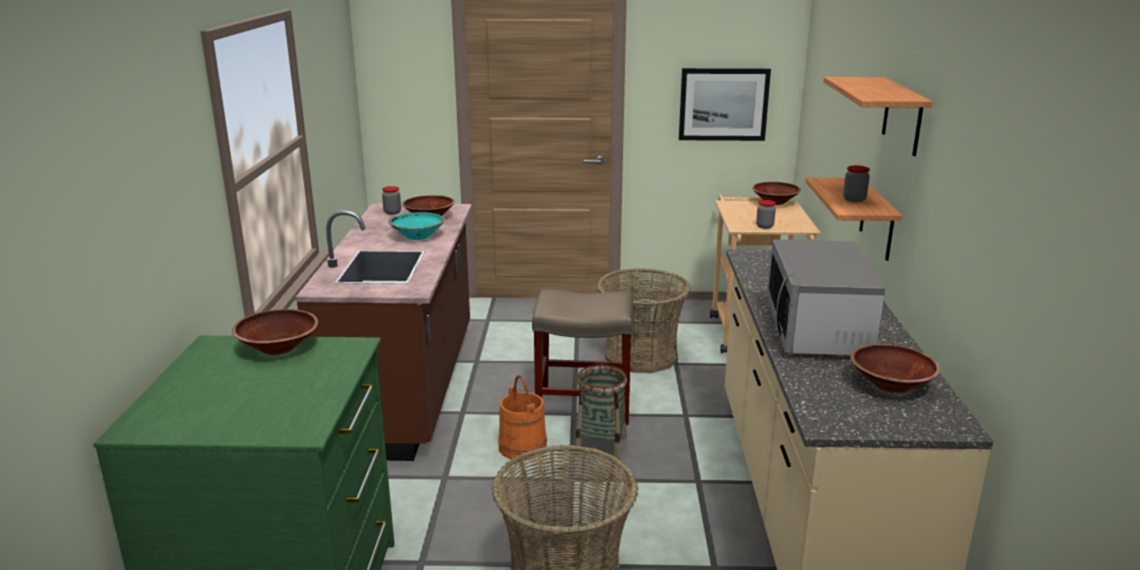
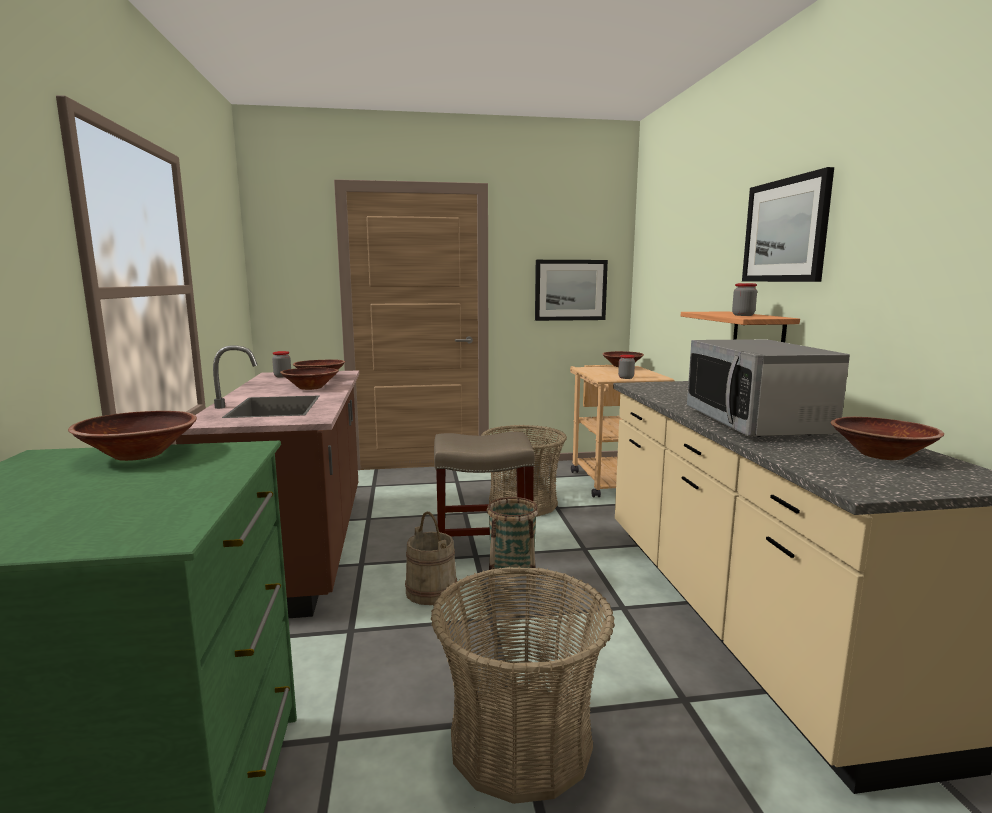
camera: 10 degrees left, 10 degrees down
turquoise bowl [388,212,445,240] -> brown bowl [280,367,339,390]
orange bucket [498,375,547,460] -> beige bucket [405,512,457,605]
shelf [823,77,933,156] -> picture [742,167,834,282]

